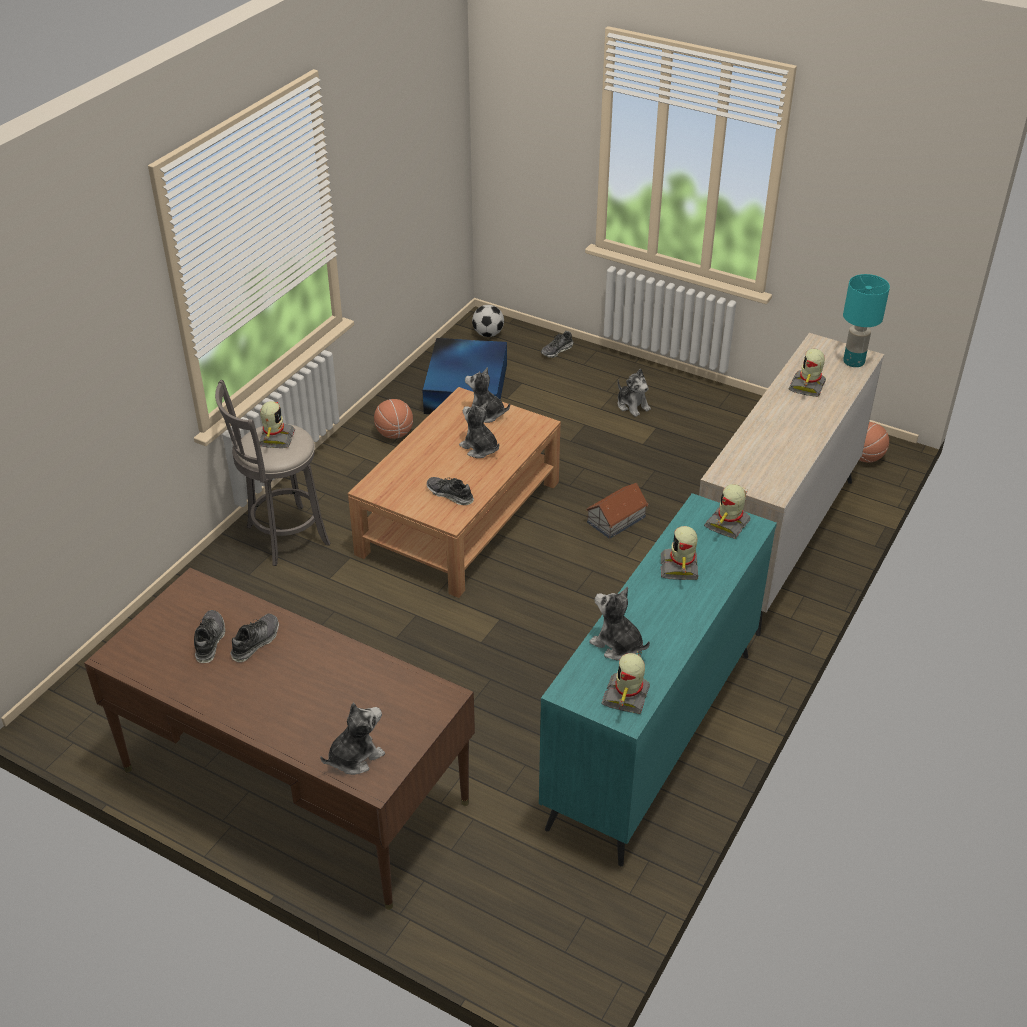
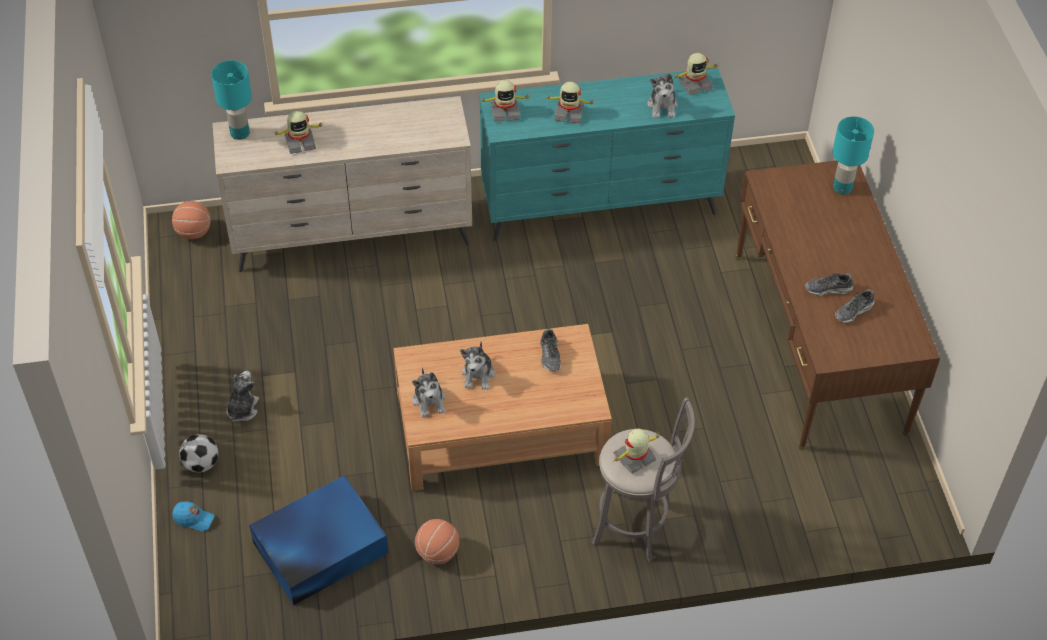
camera: 130 degrees left, 10 degrees up
plush toy [320,702,385,775] -> turquoise table lamp [832,116,874,195]
football [472,305,504,337] -> football moved to [179,434,218,472]
shoe [541,331,573,358] -> blue cap [172,501,214,531]
toy house [586,483,648,539] -> none
toy robot [661,526,698,580] -> toy robot turned 45 degrees clockwise [544,82,595,124]

